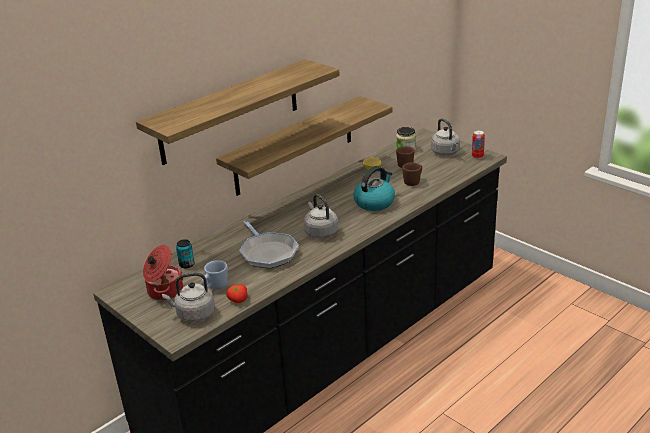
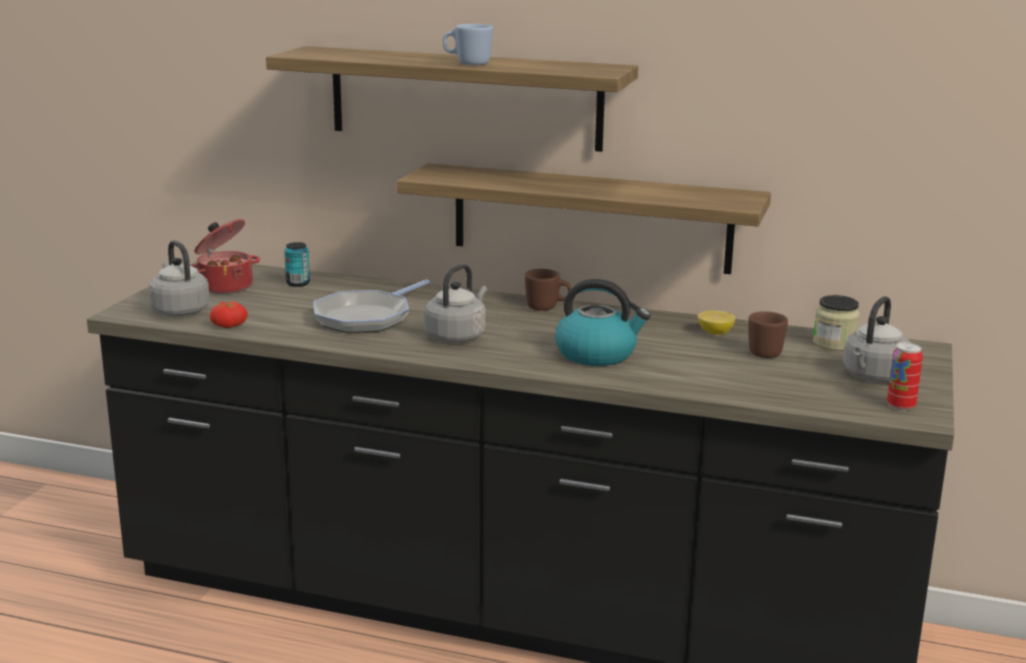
camera: 60 degrees right, 10 degrees down
blue mug [201,260,228,290] -> blue mug moved to [443,24,493,66]
brown mug [402,162,422,186] -> brown mug moved to [525,269,572,311]

